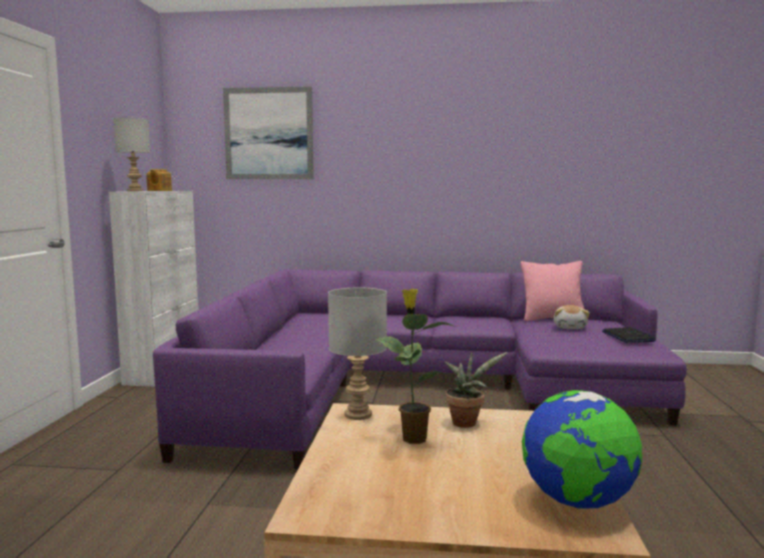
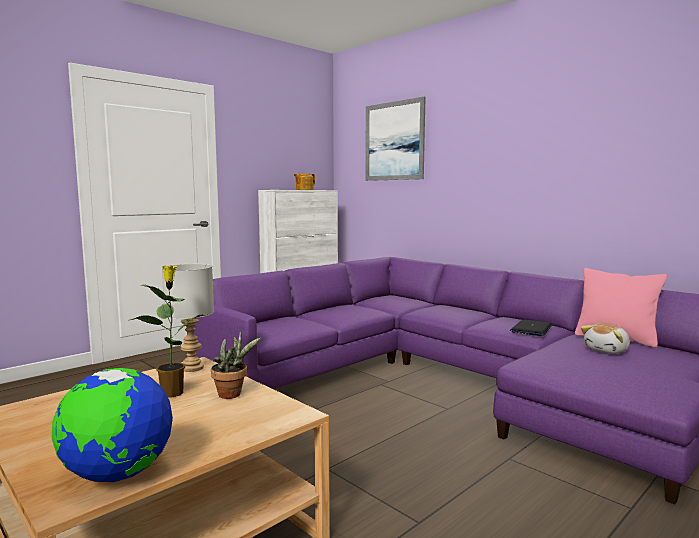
camera: 40 degrees right, 0 degrees up
grey table lamp [113,118,150,191] -> none
laptop [602,327,656,343] -> laptop moved to [510,320,552,336]

